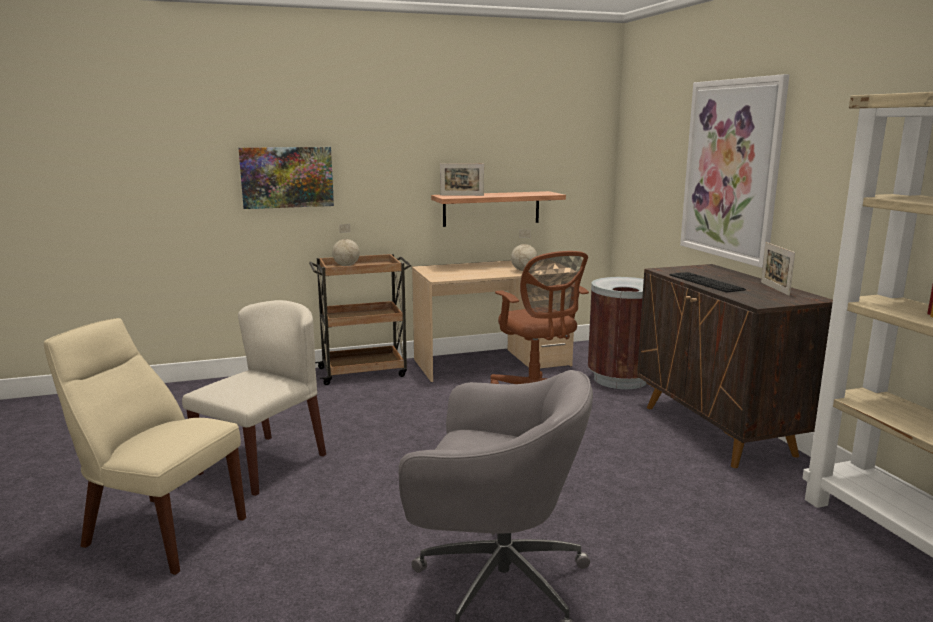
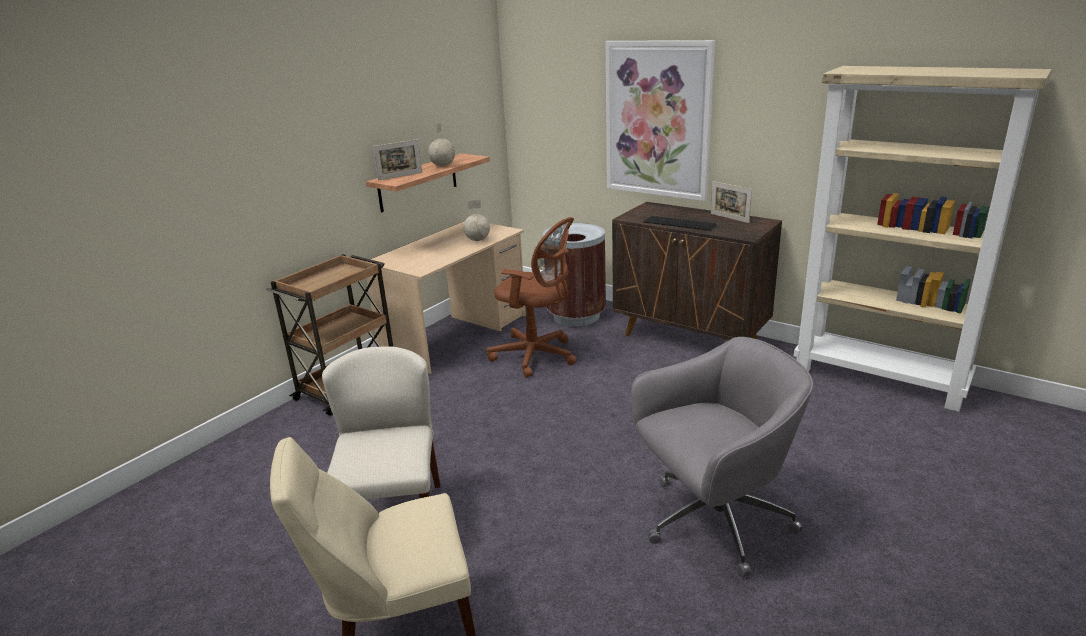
camera: 35 degrees left, 10 degrees up
picture [239,147,334,209] -> none
globe [332,223,360,266] -> globe moved to [428,122,455,166]

